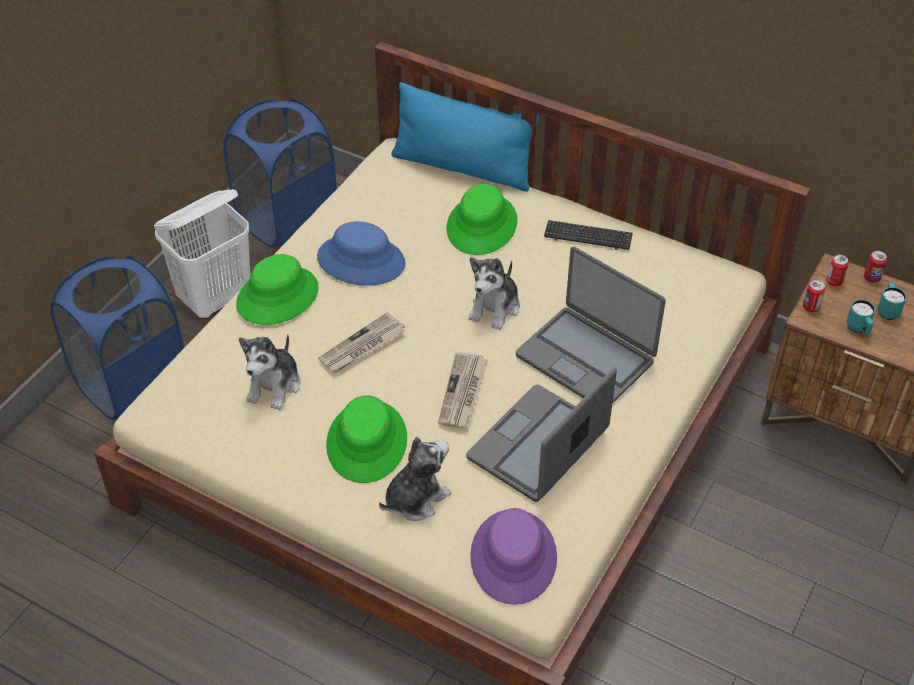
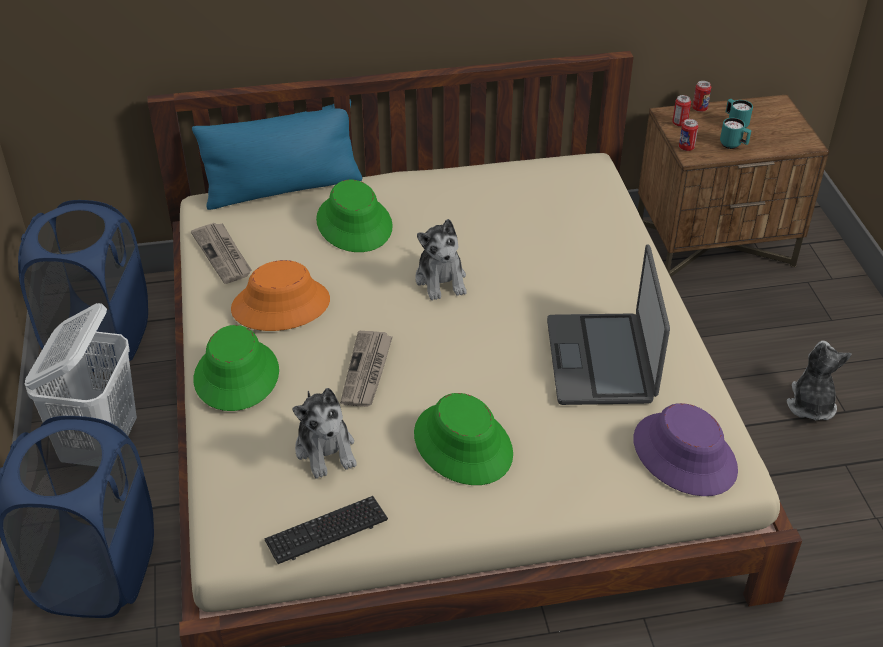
camera: 40 degrees left, 5 degrees down
blue hat [317,221,406,286] -> orange hat [231,260,330,331]
plush toy [379,437,451,521] -> plush toy moved to [787,341,852,421]
newspaper [438,352,488,428] -> newspaper moved to [191,223,252,284]
laptop [516,247,666,404] -> none
keyboard [544,220,633,250] -> keyboard moved to [264,496,388,564]

